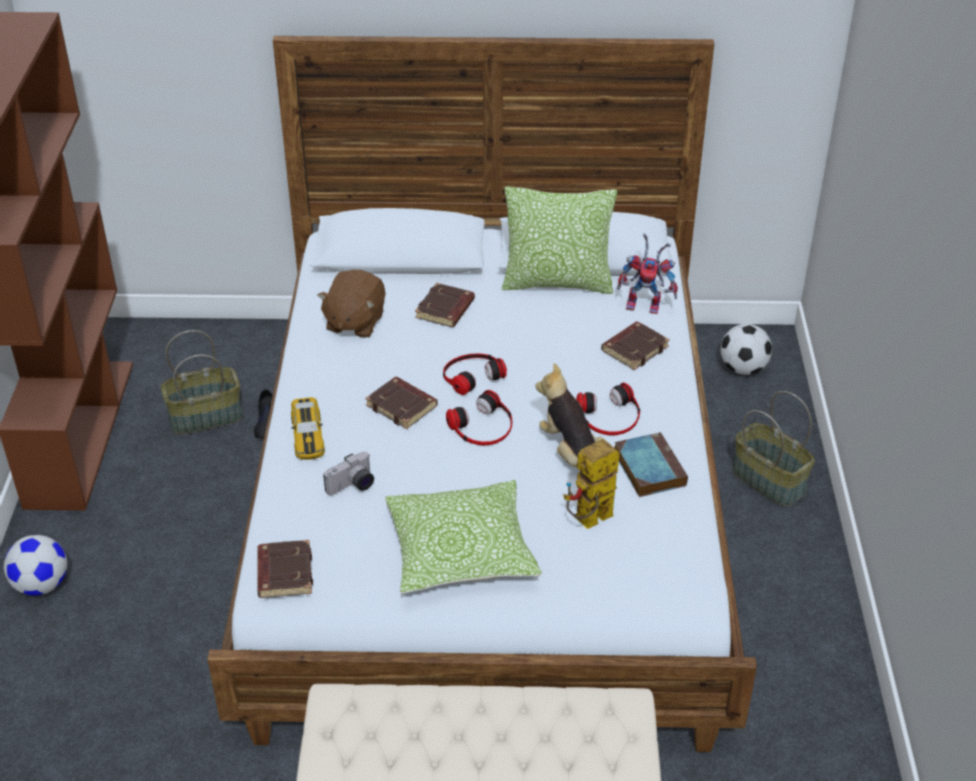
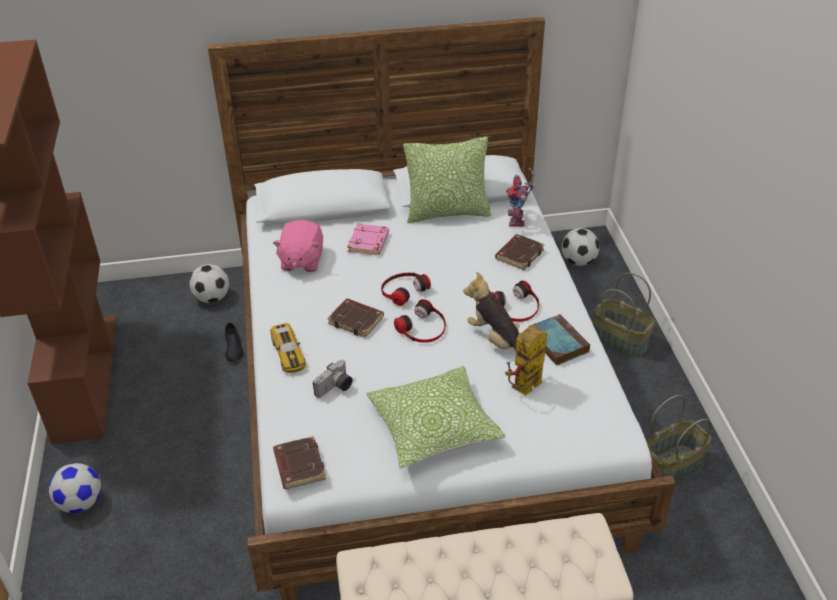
camera: 10 degrees left, 0 degrees up
basket [161,330,243,434] -> basket moved to [646,395,712,483]
brown plush toy [317,270,385,338] -> pink plush toy [273,220,323,272]
brown book [415,283,475,327] -> pink book [347,223,389,256]
toy robot [617,233,678,314] -> toy robot turned 90 degrees clockwise [506,168,535,227]
none -> football [189,264,229,303]

